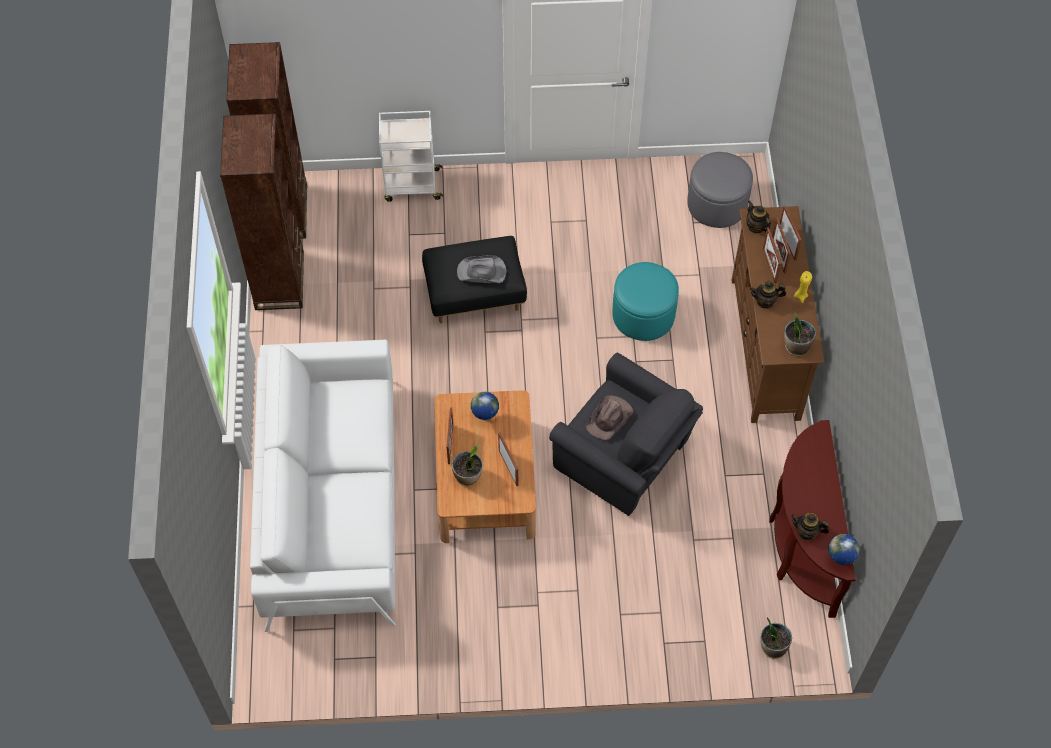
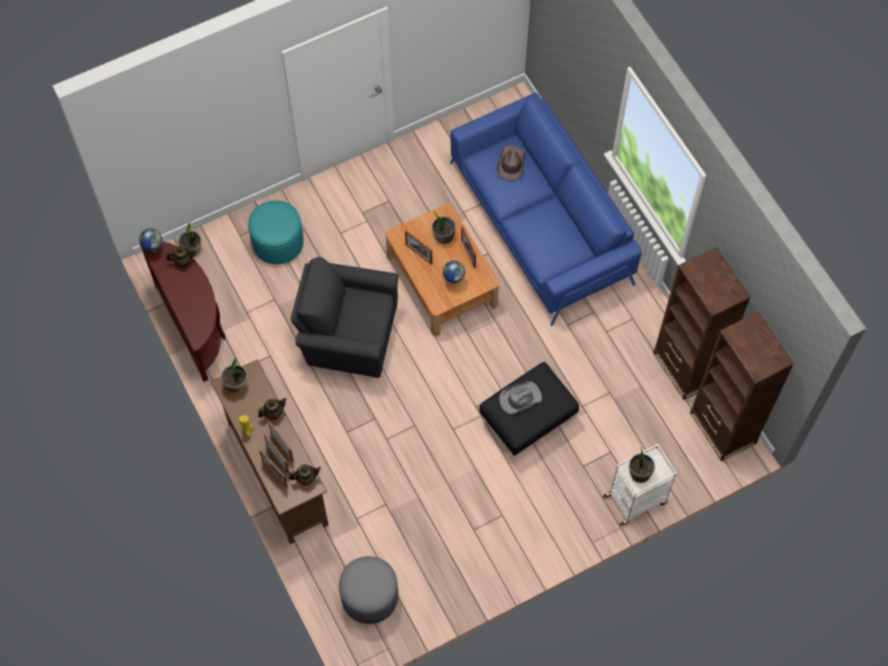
camera: 155 degrees right, 5 degrees up
white sofa [250,340,396,632] -> blue sofa [450,93,642,326]
brown hat [586,395,633,440] -> brown hat moved to [497,146,525,181]
turquoise ottoman [613,262,679,341] -> turquoise ottoman moved to [248,201,304,264]
teapot [746,201,771,234] -> teapot turned 45 degrees counterclockwise [289,464,321,486]
none -> potted plant [629,447,655,483]

